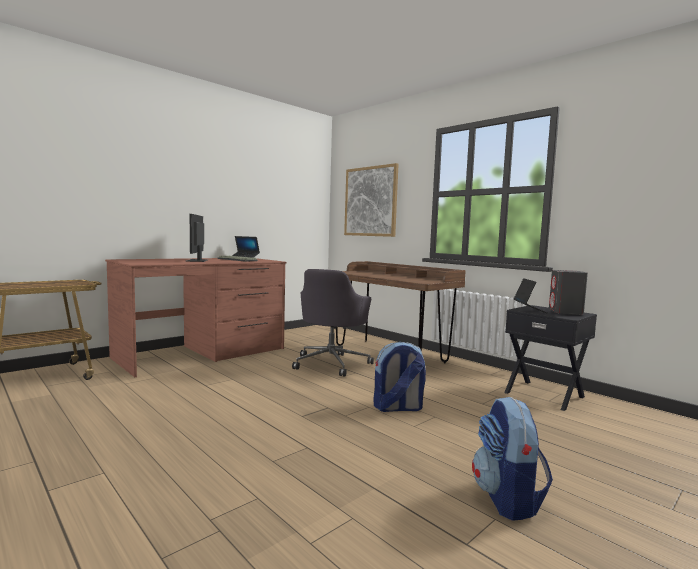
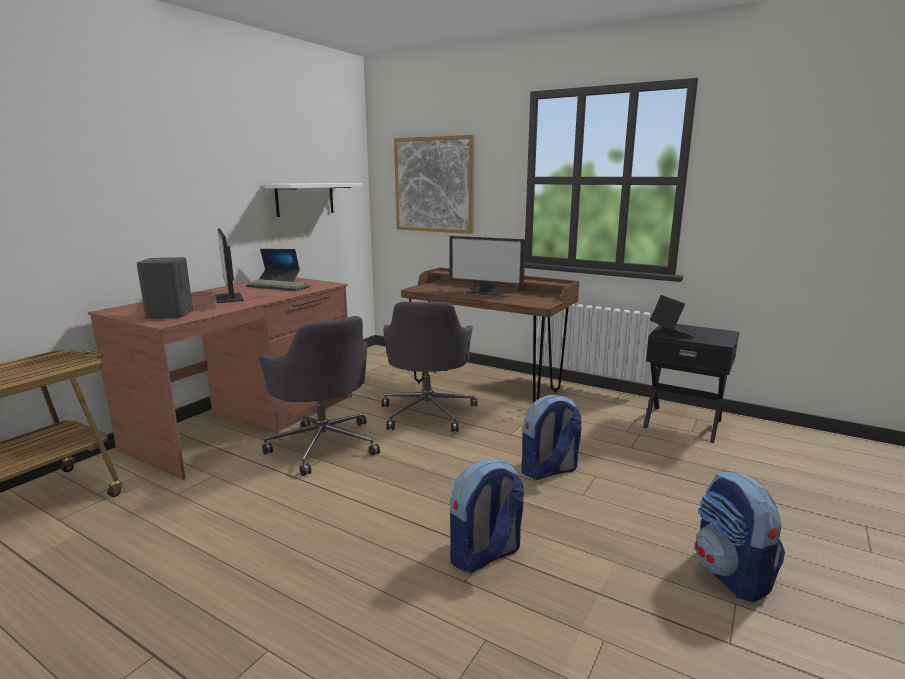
camera: 15 degrees left, 10 degrees up
grey speaker [549,270,588,315] -> grey speaker moved to [136,257,193,319]
none -> grey office chair [259,316,380,476]
none -> white shelf [264,183,363,217]
none -> monitor [449,236,526,296]
none -> backpack [450,459,524,573]

